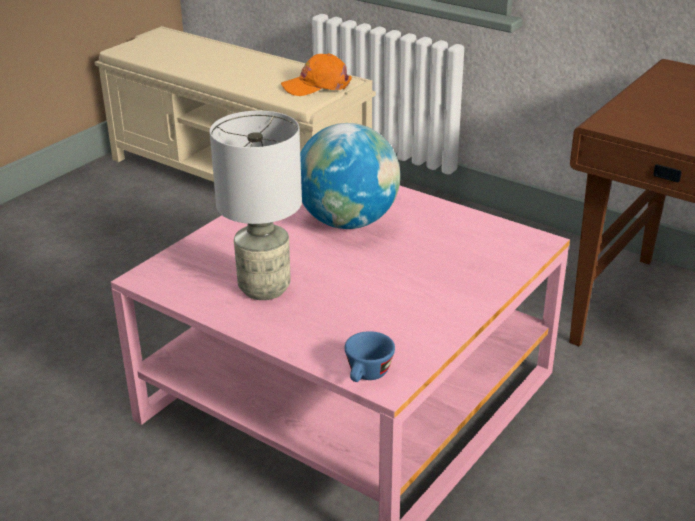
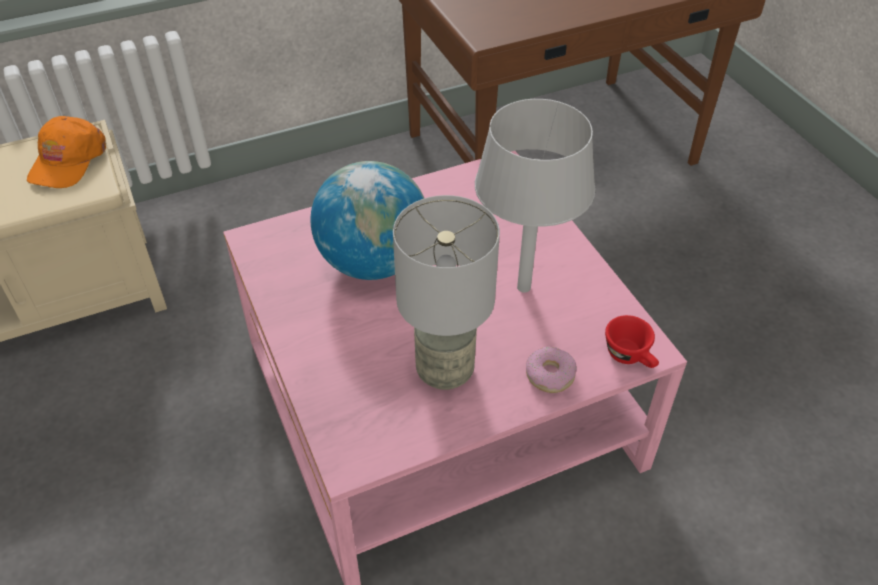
camera: 60 degrees left, 15 degrees up
blue cup [344,331,395,382] -> red cup [605,315,659,368]
none -> grey table lamp [475,99,596,293]
none -> donut [526,346,577,393]

